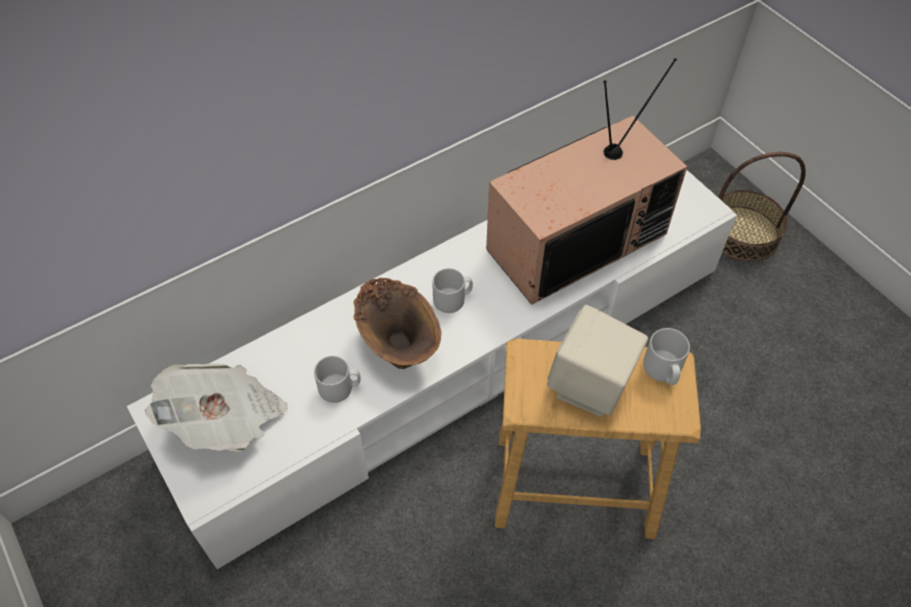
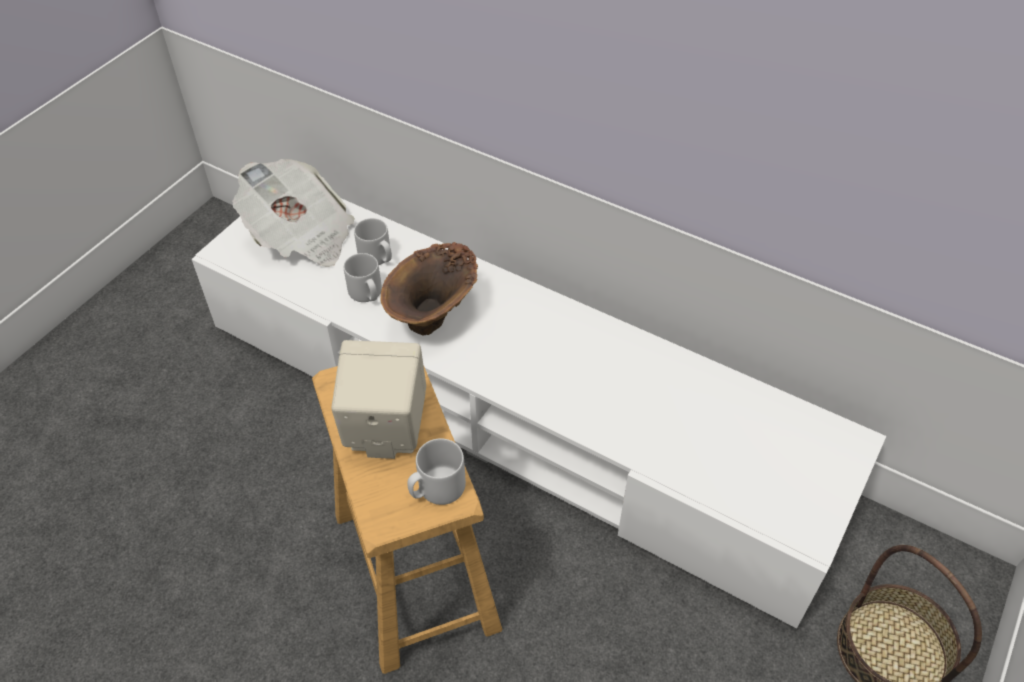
camera: 65 degrees right, 5 degrees down
grey mug [432,268,473,313] -> grey mug moved to [354,218,392,265]
television [486,58,687,305] -> none

